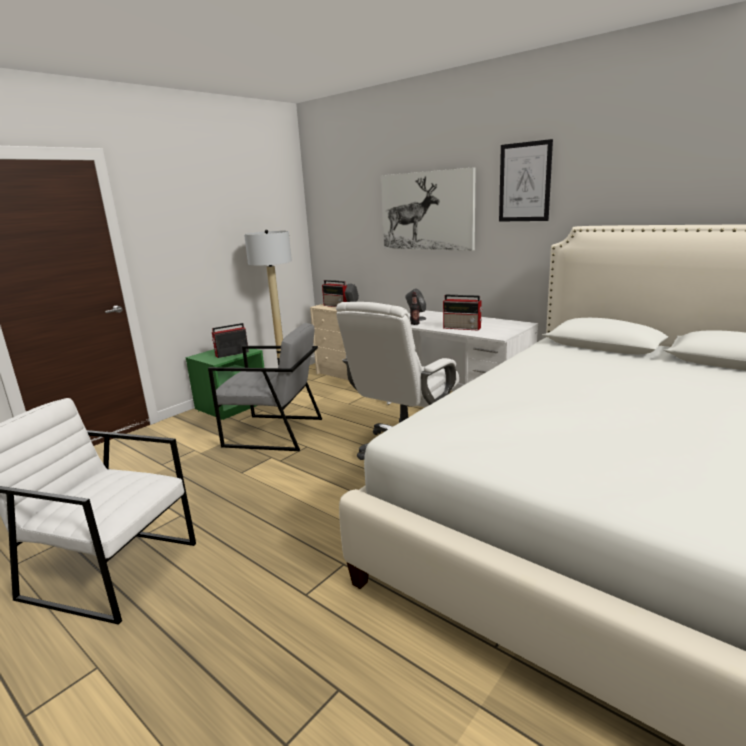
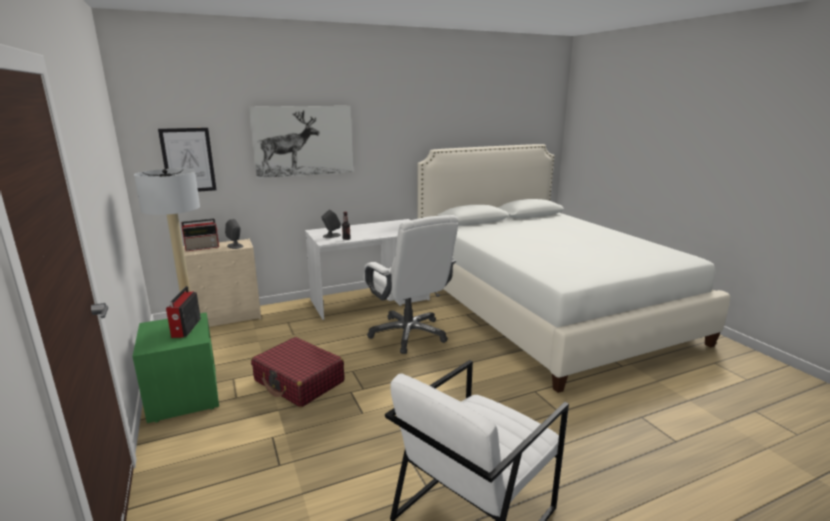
camera: 65 degrees left, 0 degrees up
grey armchair [208,323,322,451] -> red suitcase [251,337,344,407]
radio [443,295,483,331] -> none
picture [499,139,553,222] -> picture moved to [158,128,216,192]

